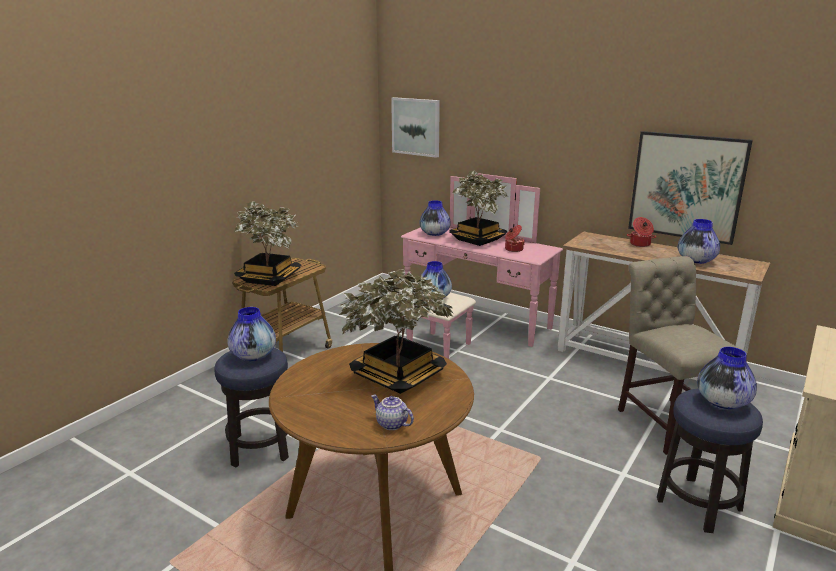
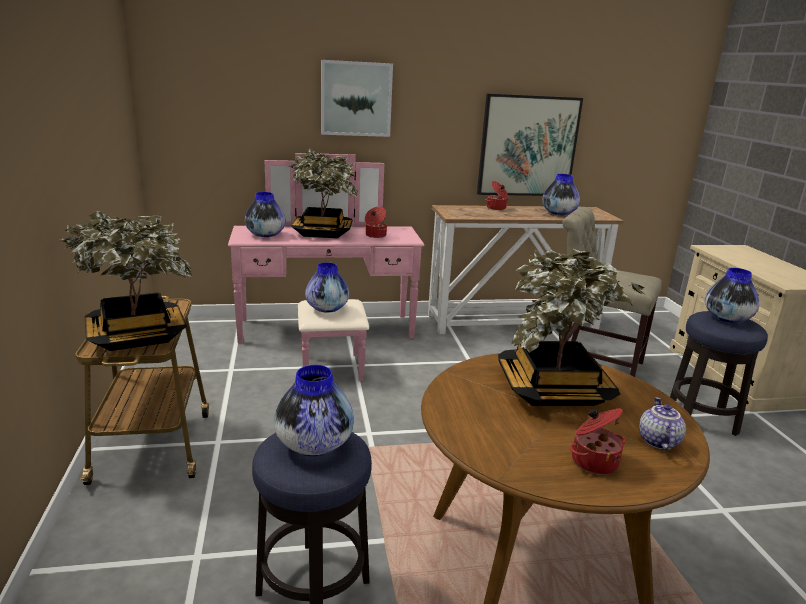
camera: 45 degrees left, 0 degrees up
teapot [371,395,414,430] -> teapot turned 105 degrees clockwise [639,397,686,450]
picture [391,97,440,158] -> picture moved to [321,60,393,137]
none -> cooking pot [570,408,625,475]

